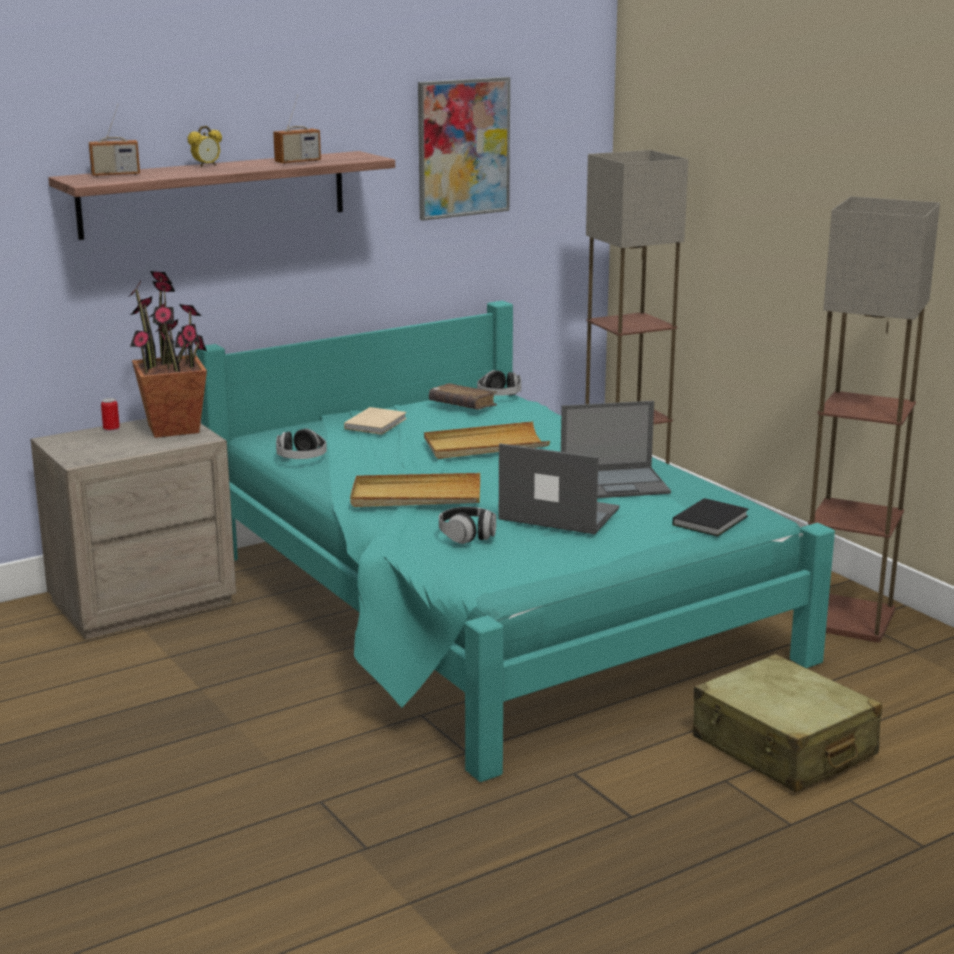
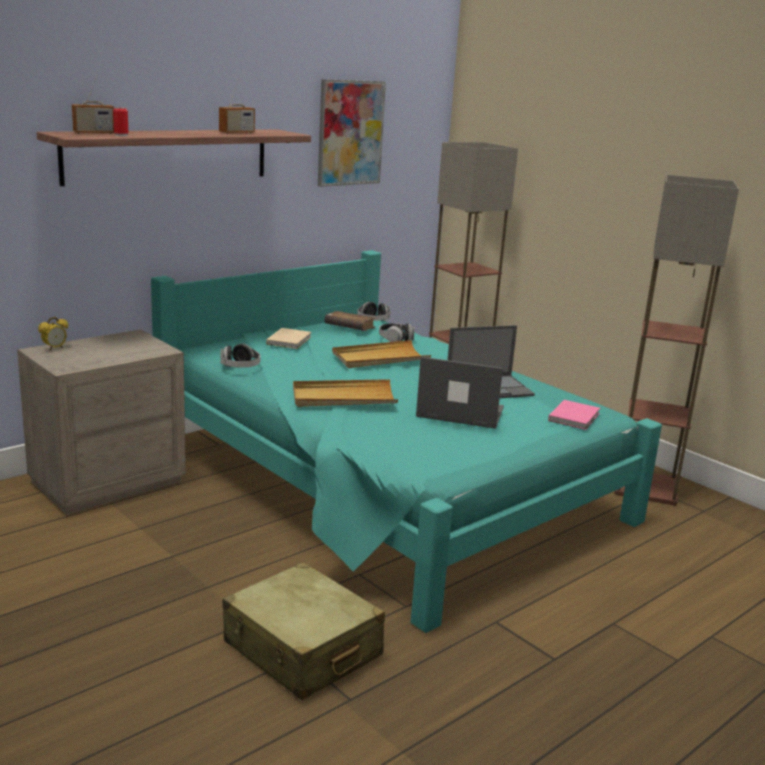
camera: 10 degrees left, 0 degrees up
can [101,398,120,432] -> can moved to [113,107,129,136]
potted plant [128,271,207,438] -> none
alarm clock [188,126,222,167] -> alarm clock moved to [38,317,68,350]
headphones [439,507,496,544] -> headphones moved to [379,323,415,342]
black book [673,498,748,537] -> pink book [548,400,600,430]
beige suitcase [693,654,882,792] -> beige suitcase moved to [222,562,385,700]

